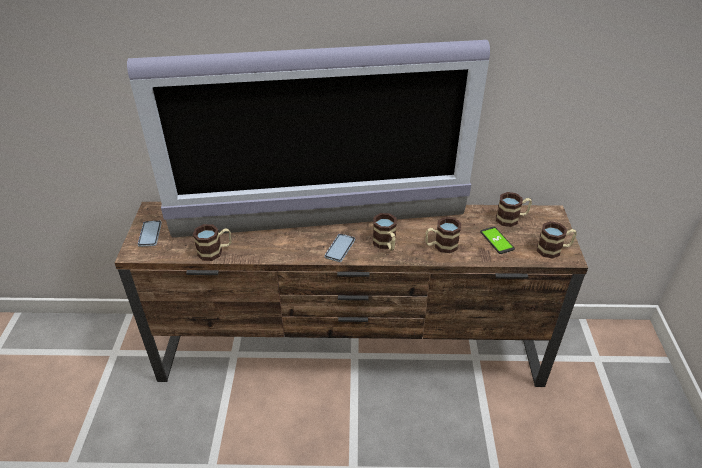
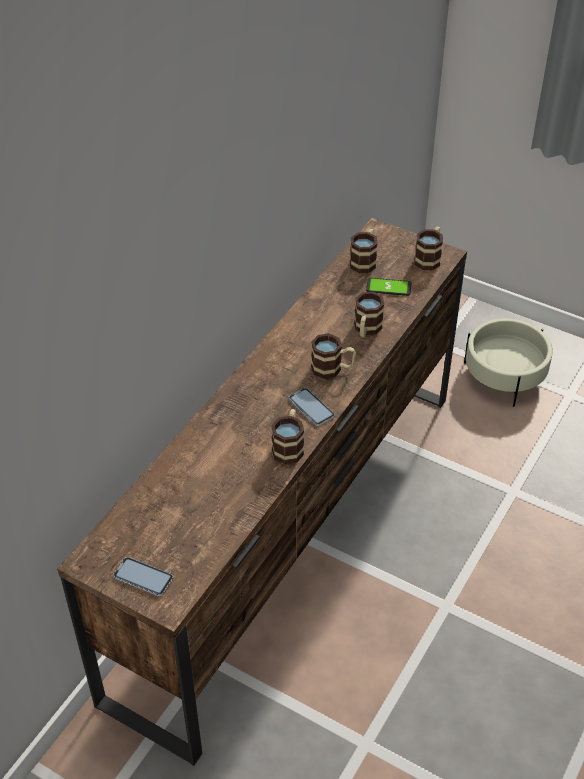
camera: 60 degrees left, 5 degrees up
television [127,40,490,237] -> none
mug [193,224,231,261] -> mug moved to [271,409,304,464]
none -> beige planter [464,318,553,407]

